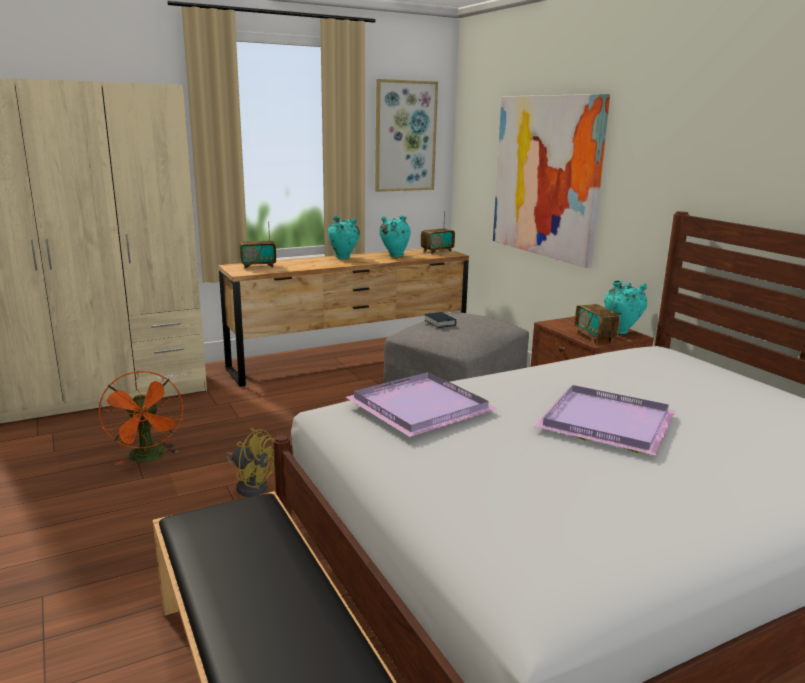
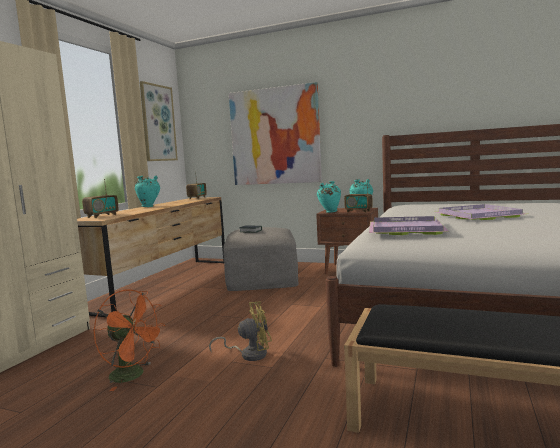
camera: 40 degrees left, 10 degrees down
turquoise vase [379,216,411,257] -> turquoise vase moved to [317,181,341,213]

